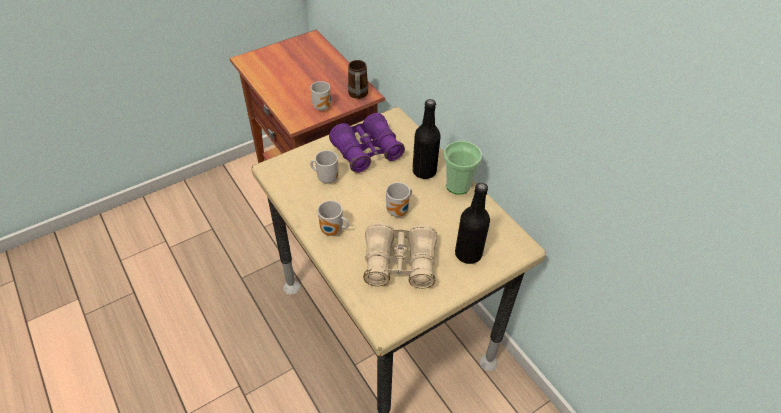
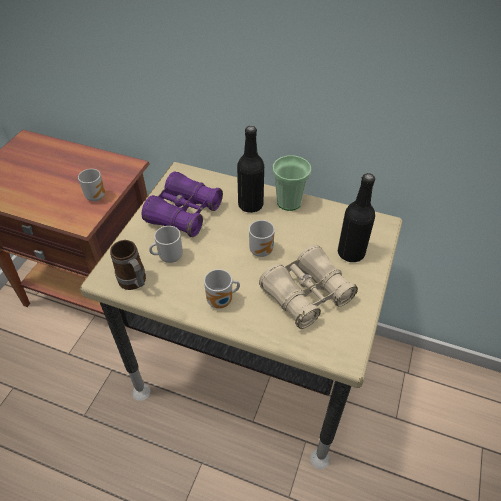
camera: 35 degrees left, 0 degrees up
mug [348,60,368,99] -> mug moved to [110,240,146,290]

